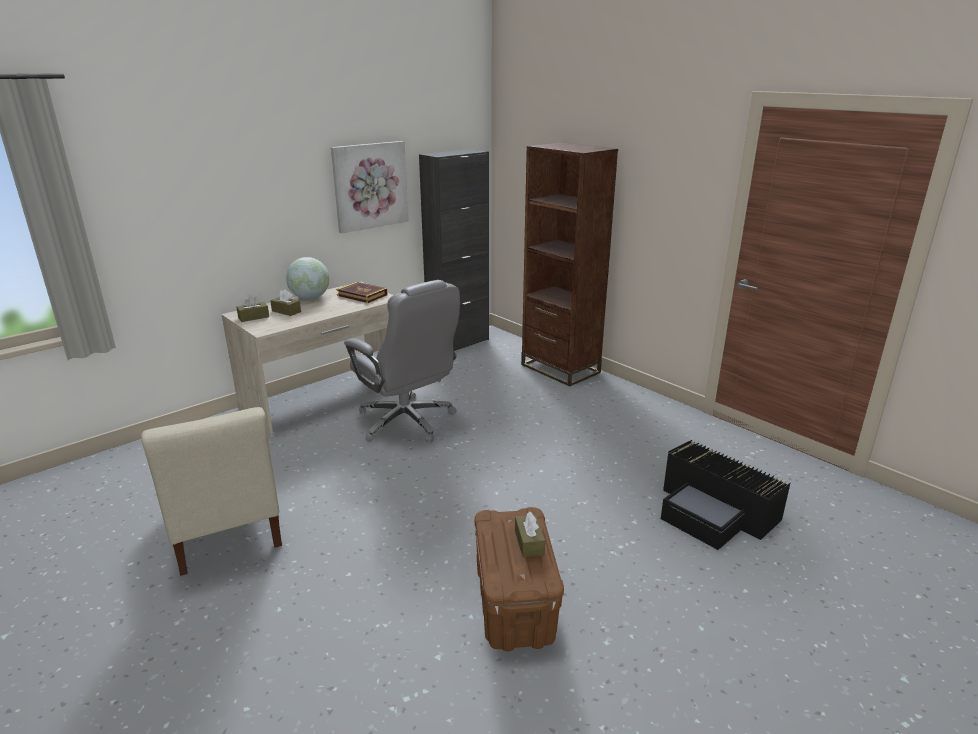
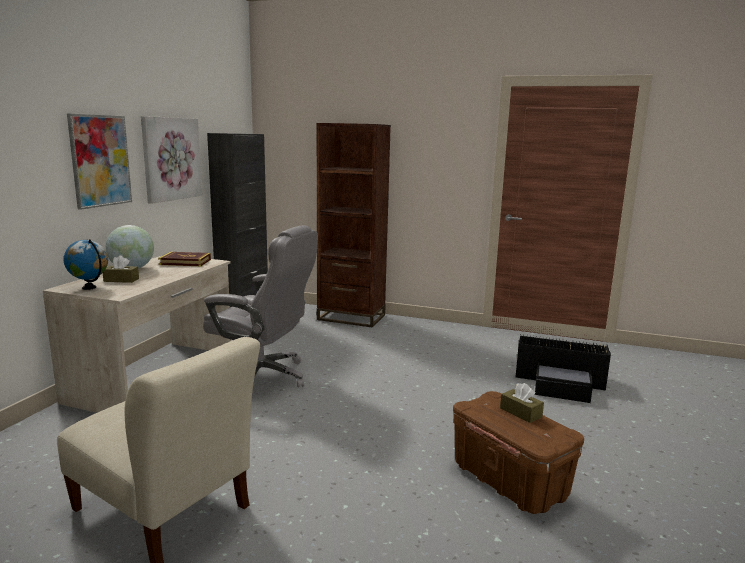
camera: 30 degrees left, 10 degrees down
brown tissue box [236,295,269,322] -> globe [63,239,108,290]
none -> picture [67,114,132,210]

